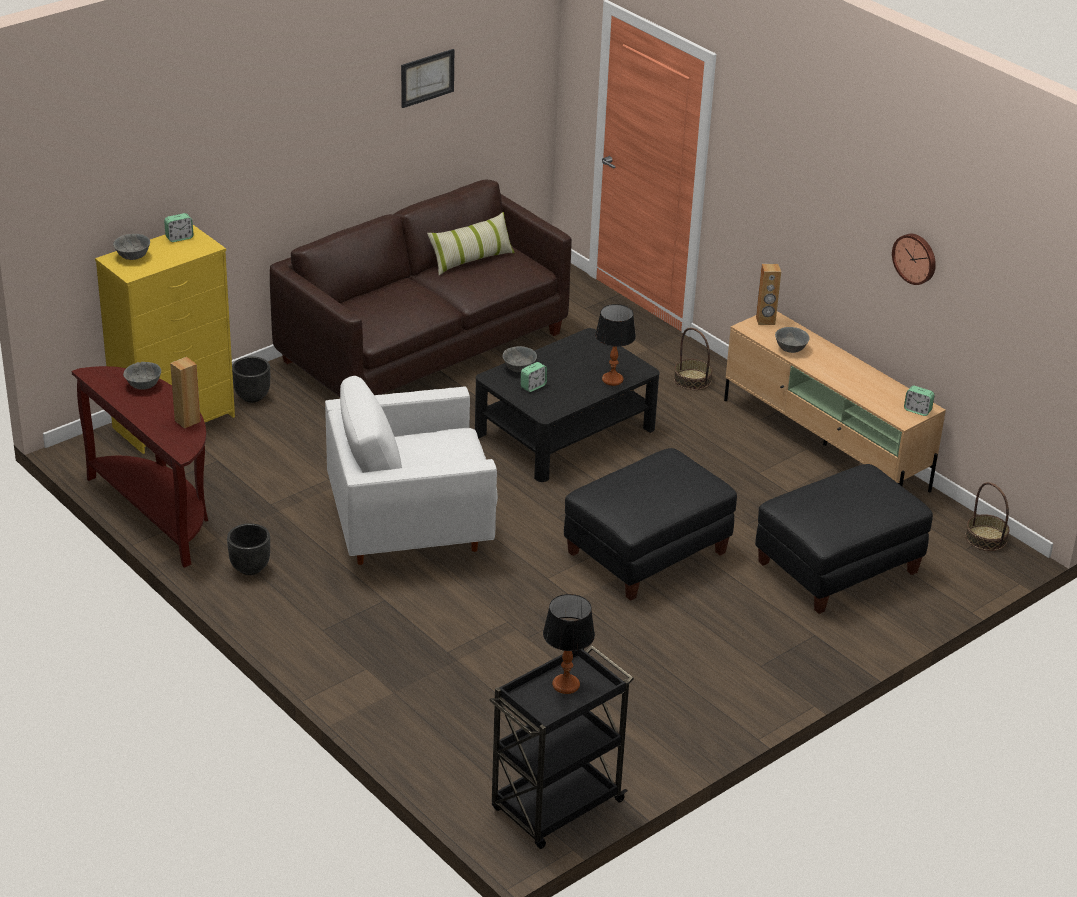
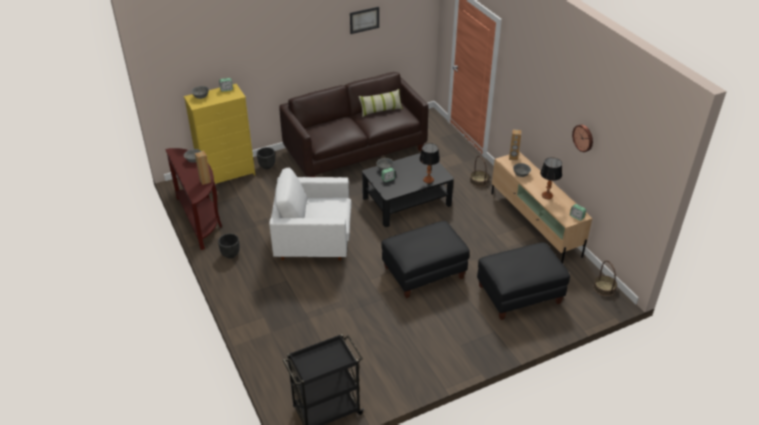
camera: 15 degrees right, 5 degrees up
table lamp [543,594,595,694] -> table lamp moved to [540,157,562,199]

